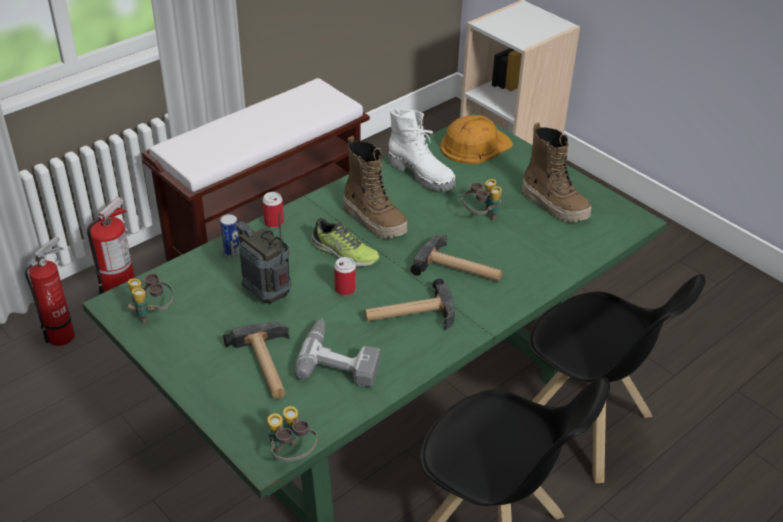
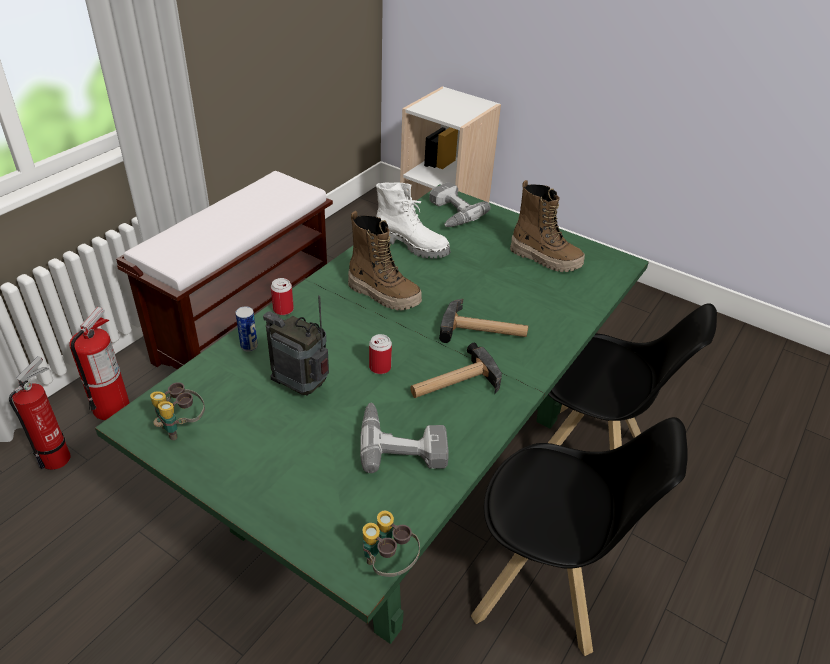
camera: 15 degrees left, 0 degrees up
hammer [223,322,289,399] -> none
shoe [311,218,380,267] -> none
orange hard hat [440,115,513,164] -> power drill [429,182,491,227]
binoculars [462,179,502,221] -> none

